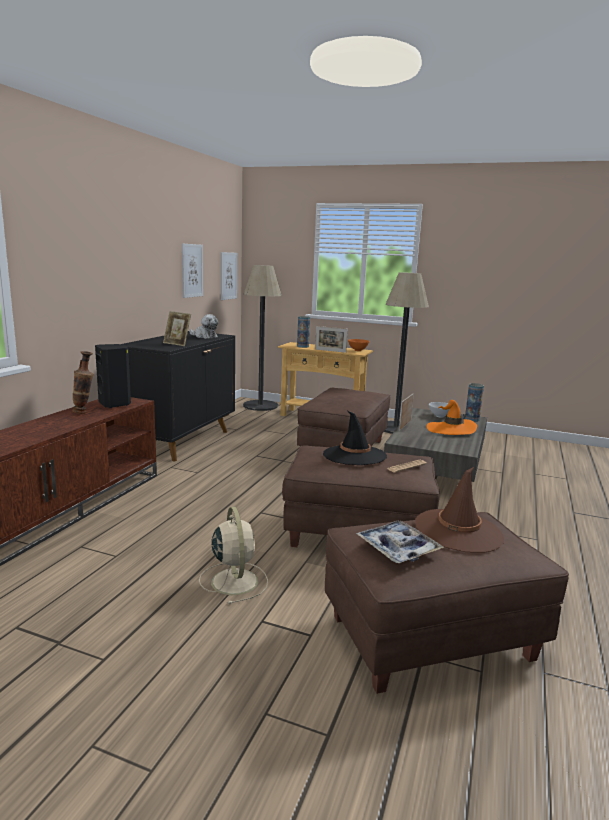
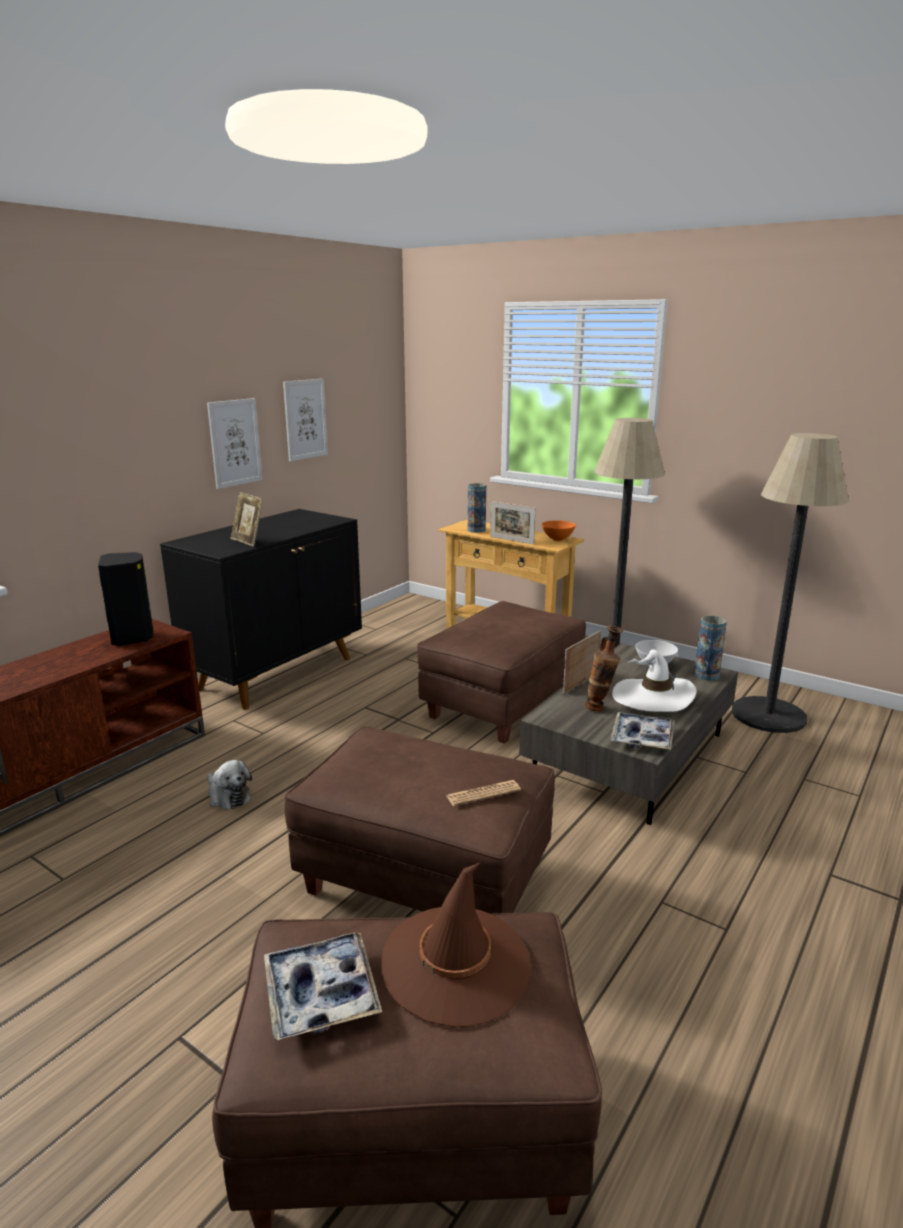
camera: 15 degrees right, 5 degrees up
vase [72,351,94,414] -> vase moved to [585,626,623,711]
plush toy [189,314,218,339] -> plush toy moved to [208,760,252,809]
beige fan [199,507,268,604] -> none
picture [221,252,237,300] -> picture moved to [207,398,263,489]
floor lamp [243,265,282,411] -> floor lamp moved to [732,433,849,733]
black hat [323,411,387,465] -> none
orange hat [426,400,477,435] -> white hat [612,649,697,712]
none -> tray [610,712,675,750]

